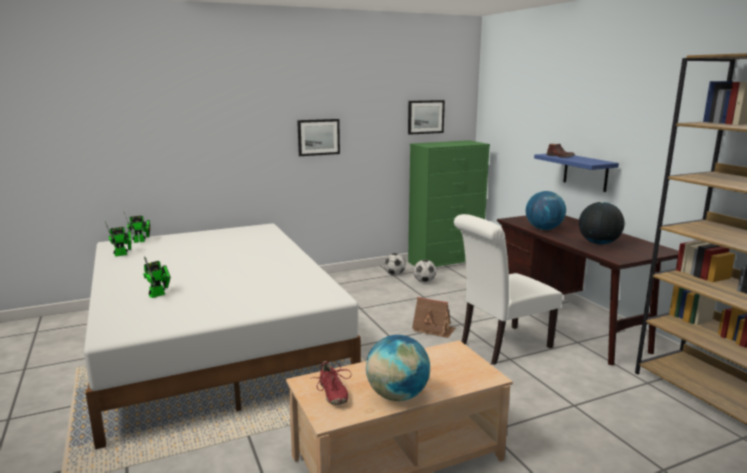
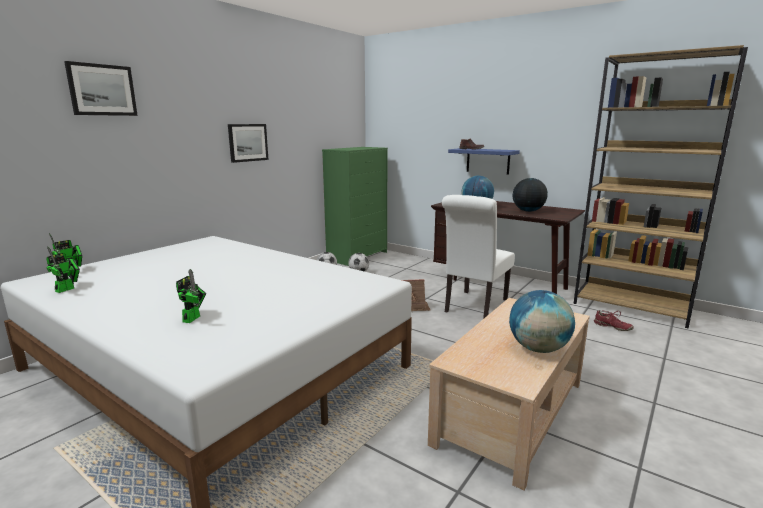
camera: 30 degrees left, 0 degrees up
red shoe [310,361,351,405] -> red shoe moved to [594,310,634,331]
picture [408,100,445,135] -> picture moved to [64,61,138,116]

